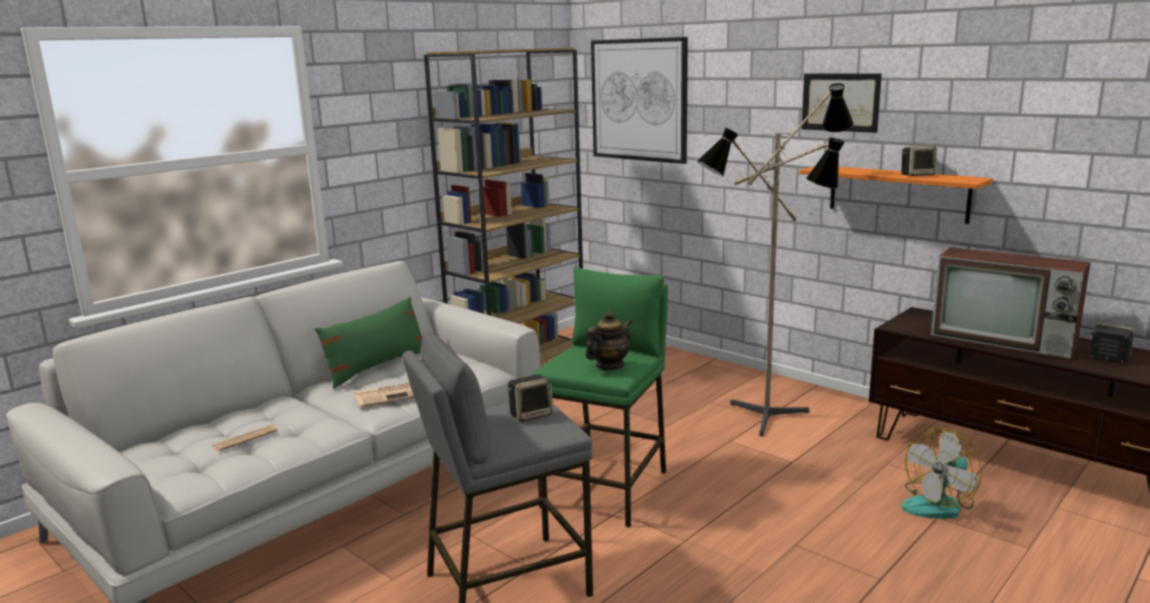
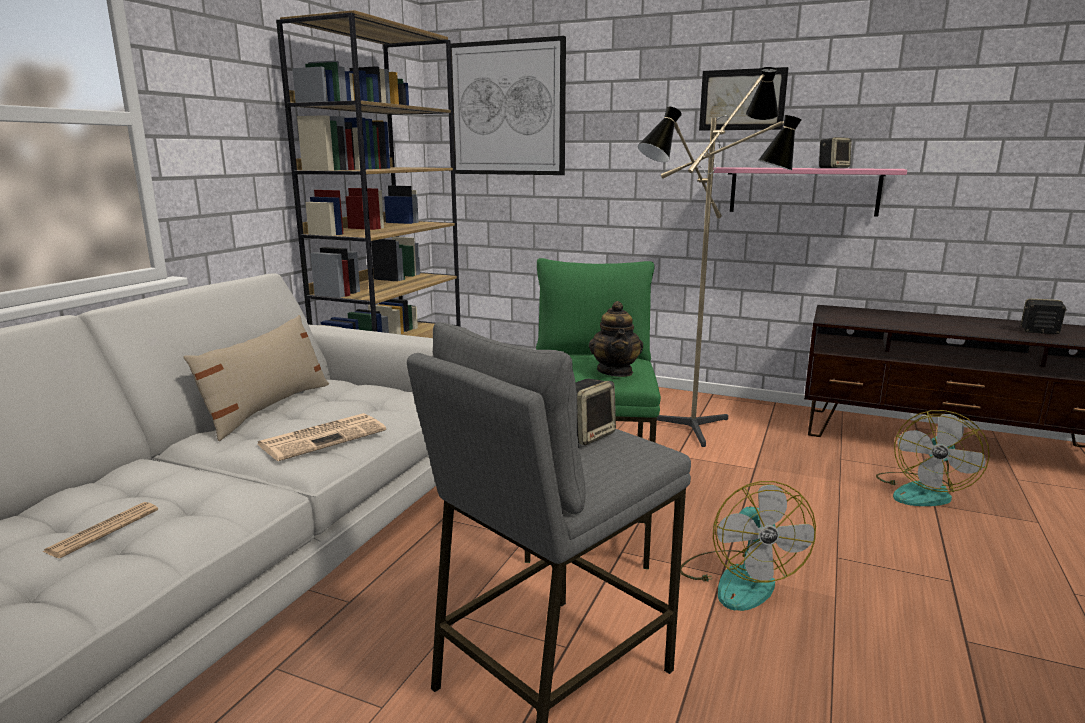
camera: 20 degrees left, 0 degrees up
green pillow [315,297,422,389] -> beige pillow [183,315,329,441]
teapot [585,311,632,370] -> teapot turned 150 degrees clockwise [589,301,643,377]
orange shelf [799,166,993,224] -> pink shelf [713,167,907,217]
television [931,247,1090,359] -> none
none -> fan [680,481,816,611]

